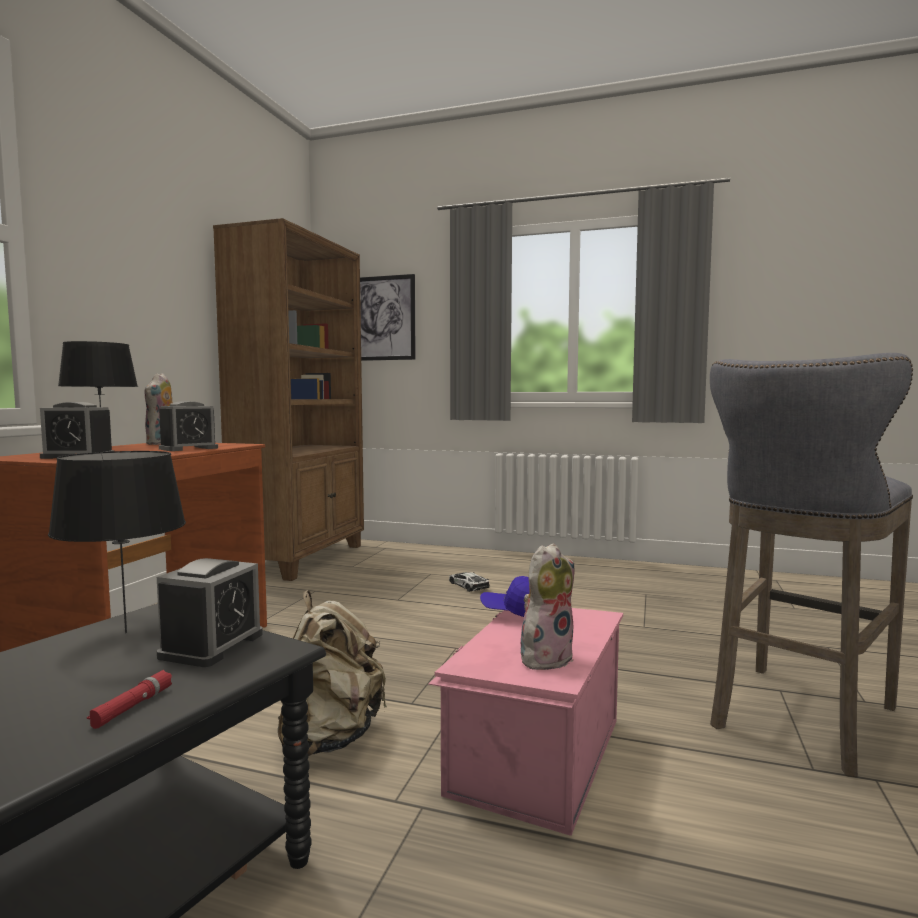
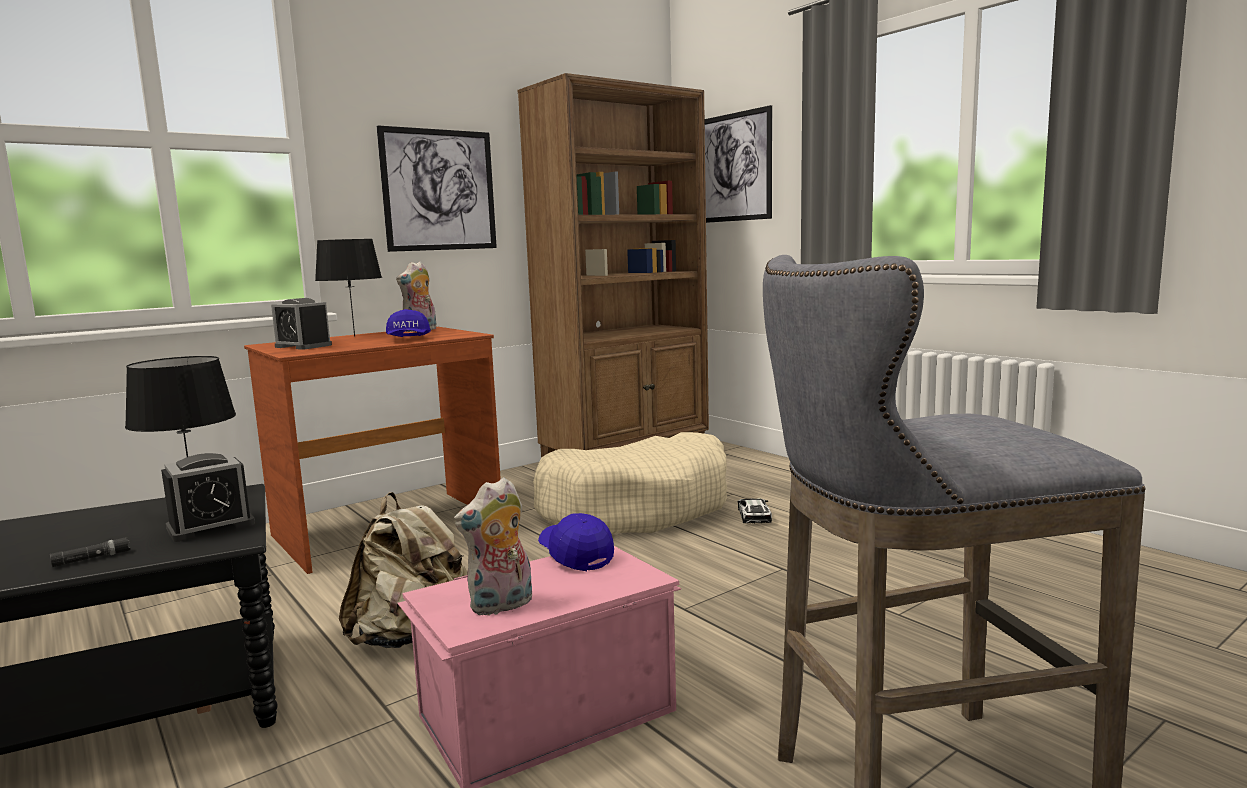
camera: 35 degrees right, 5 degrees up
red flashlight [87,670,172,729] -> black flashlight [50,537,131,567]
alarm clock [159,401,218,451] -> blue cap [386,309,431,337]
plush toy [521,543,575,672] -> plush toy turned 150 degrees clockwise [453,477,532,615]
none -> picture [377,125,497,252]
none -> beige dog bed [533,432,727,534]

